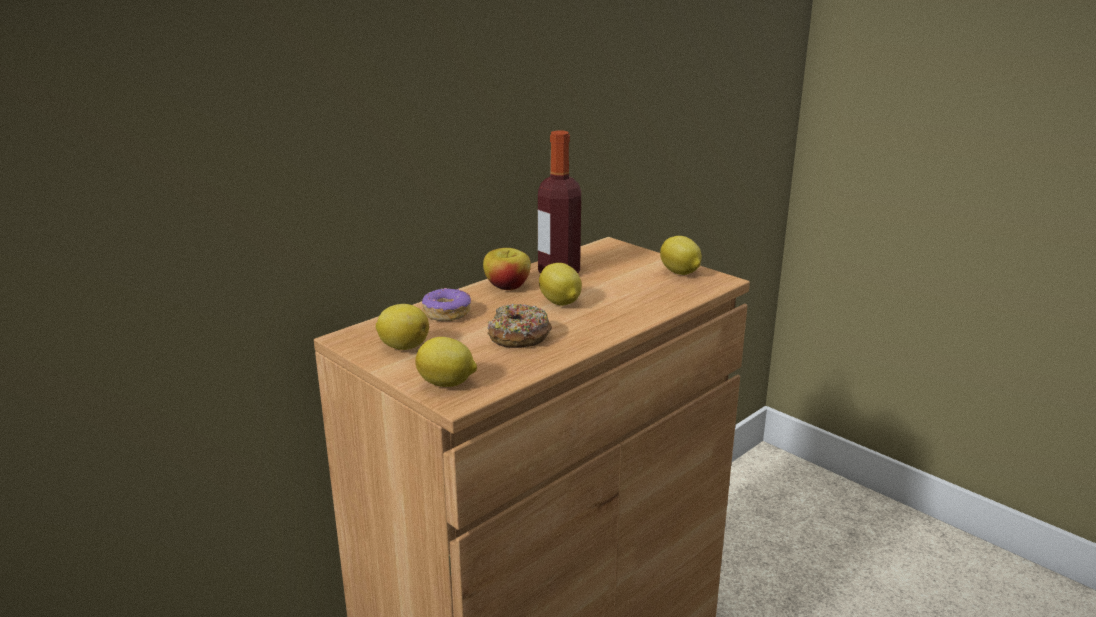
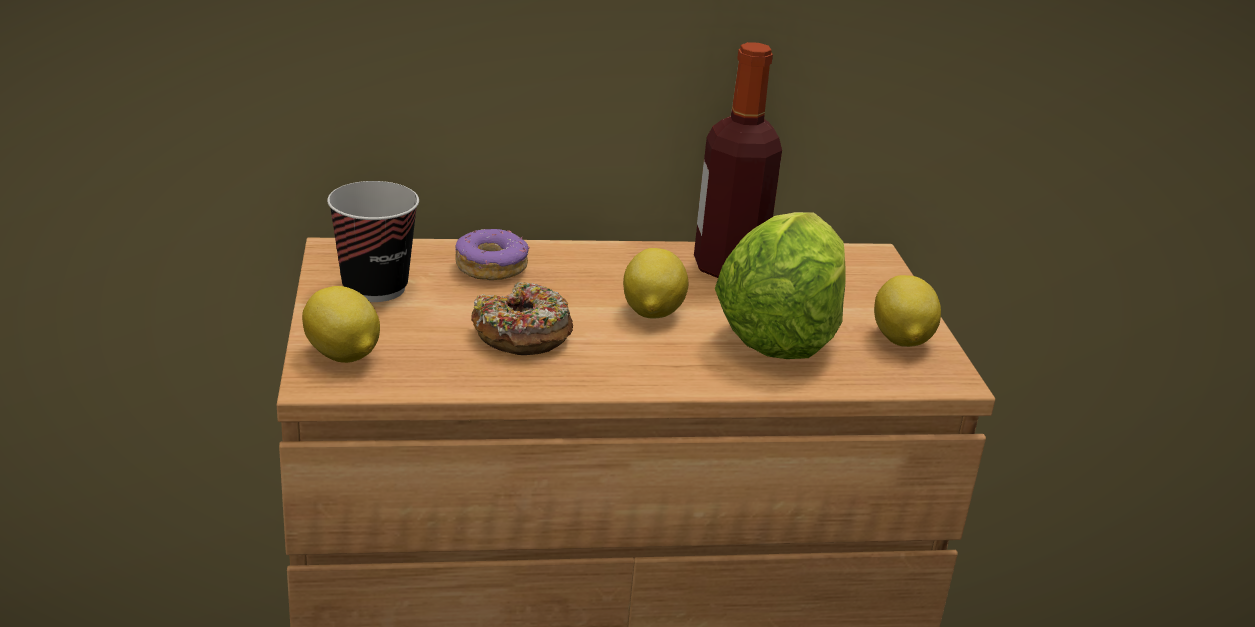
camera: 35 degrees right, 5 degrees up
lemon [376,304,429,350] -> cup [327,181,419,302]
apple [483,248,531,290] -> none
none -> lettuce [715,212,846,359]

